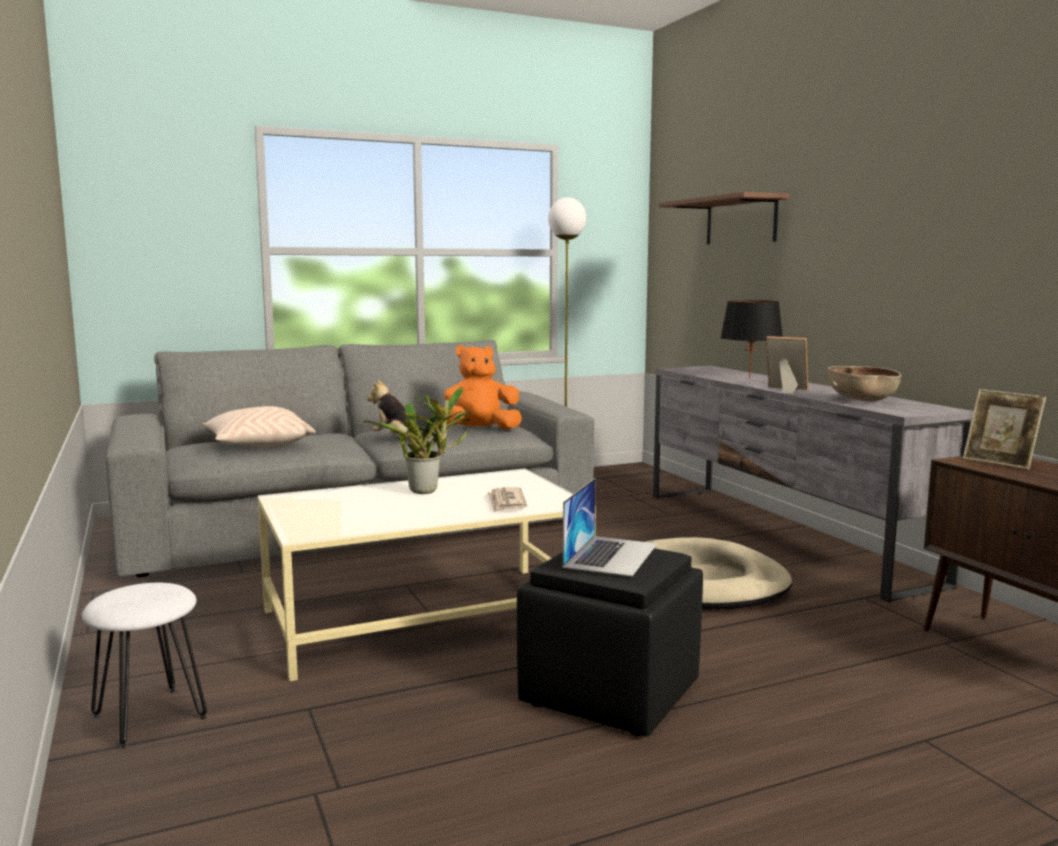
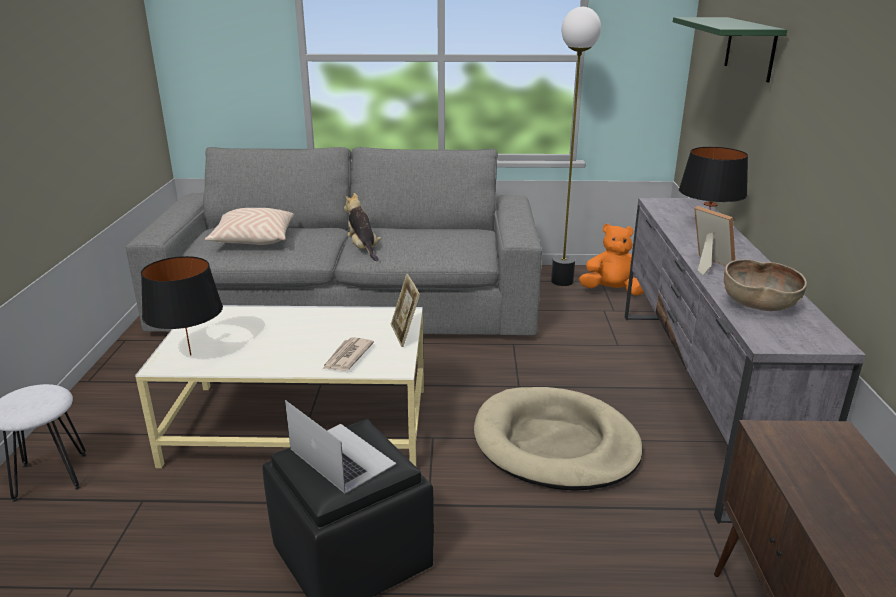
camera: 25 degrees right, 15 degrees up
potted plant [362,387,472,494] -> none
orange plush toy [442,345,522,430] -> orange plush toy moved to [579,223,644,296]
laptop [563,478,657,577] -> laptop turned 90 degrees counterclockwise [285,400,396,493]
brown shelf [659,192,790,244] -> green shelf [673,17,787,83]
picture frame [963,389,1046,470] -> picture frame moved to [391,274,420,347]
none -> black table lamp [141,256,223,356]

